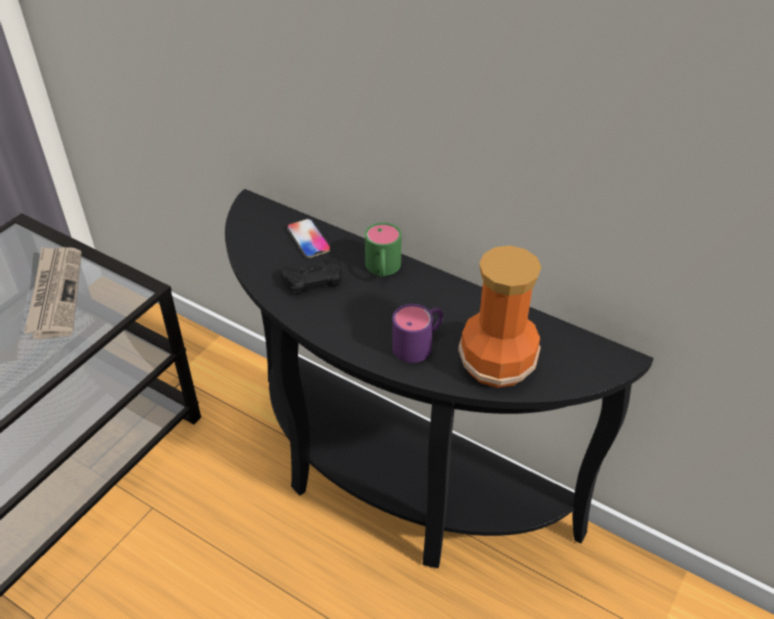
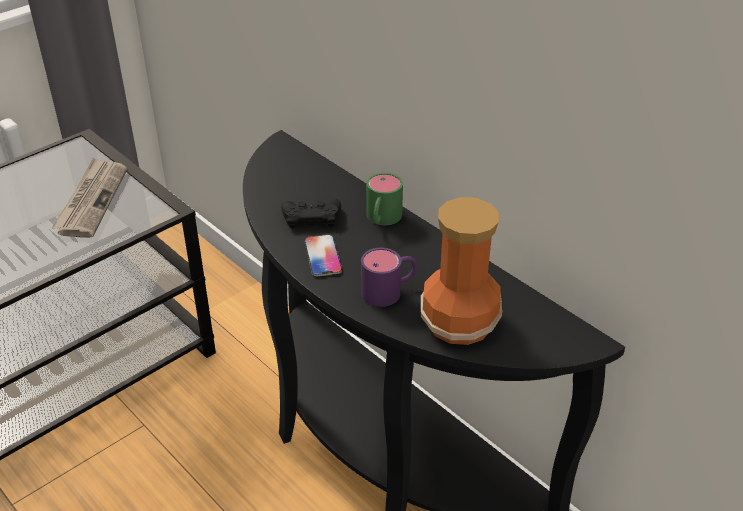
camera: 15 degrees right, 5 degrees down
phone [287,219,331,258] -> phone moved to [304,234,342,276]

